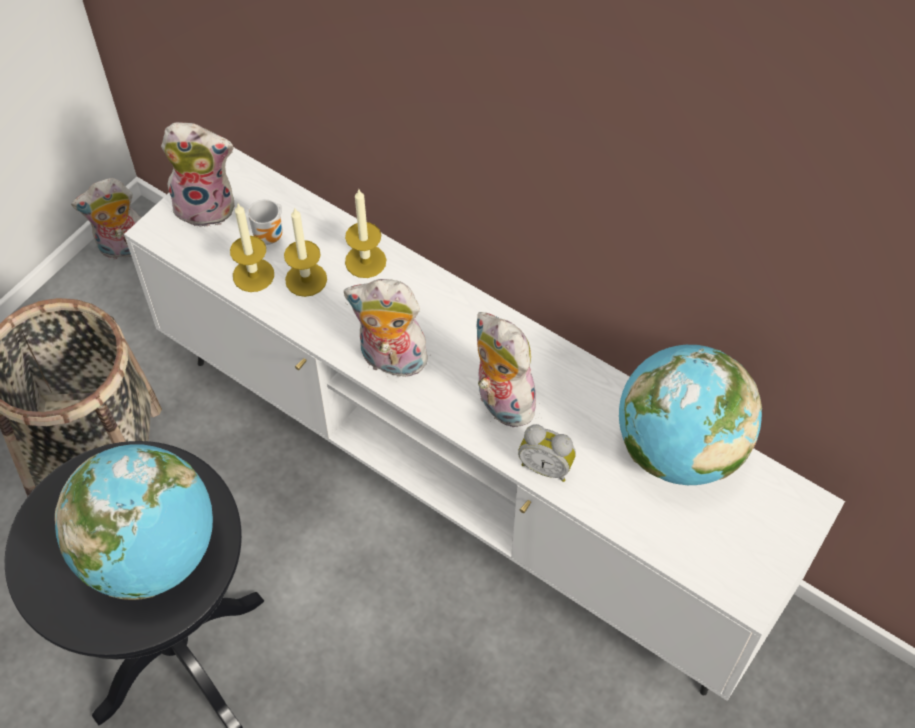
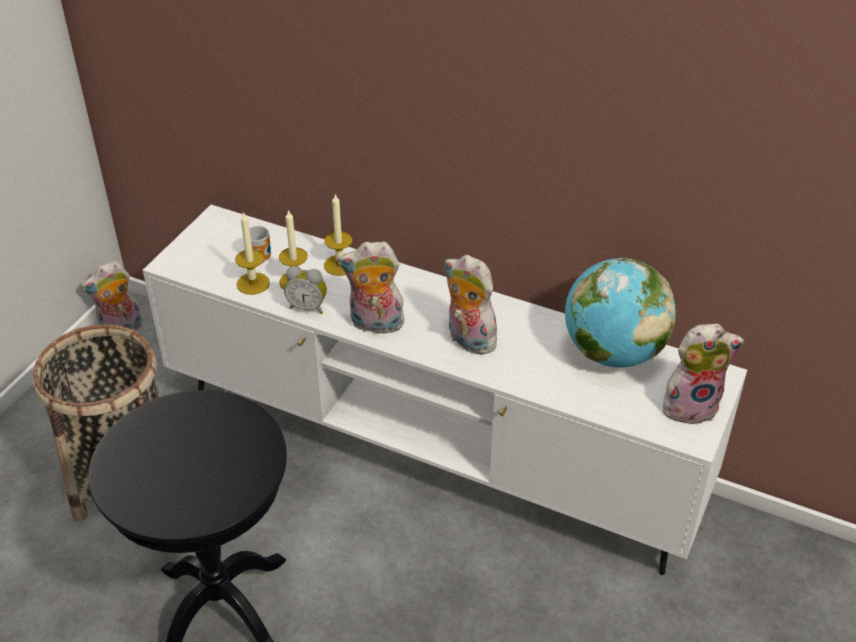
camera: 10 degrees left, 15 degrees down
globe [55,444,213,600] -> none
plush toy [161,122,235,227] -> plush toy moved to [662,324,744,425]
alarm clock [518,424,576,482] -> alarm clock moved to [284,266,327,314]

